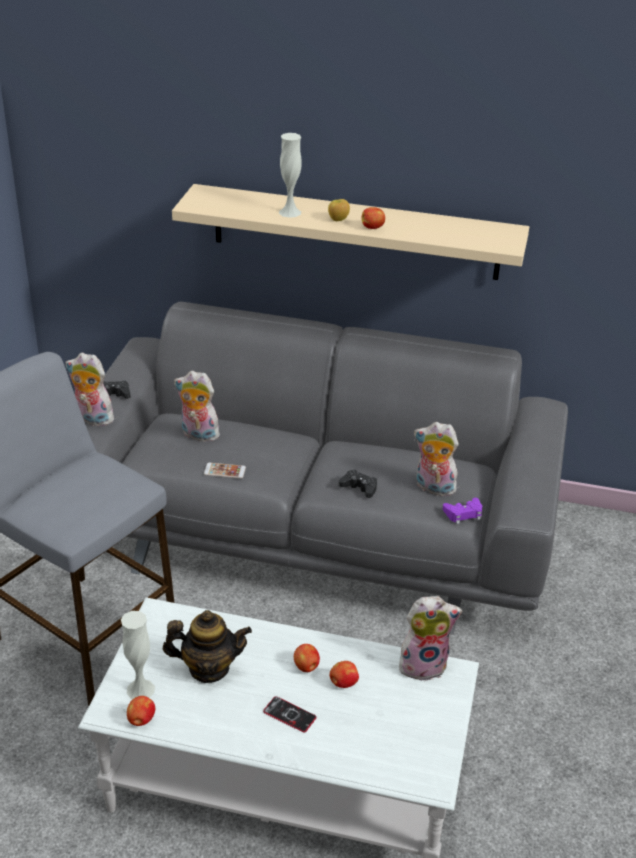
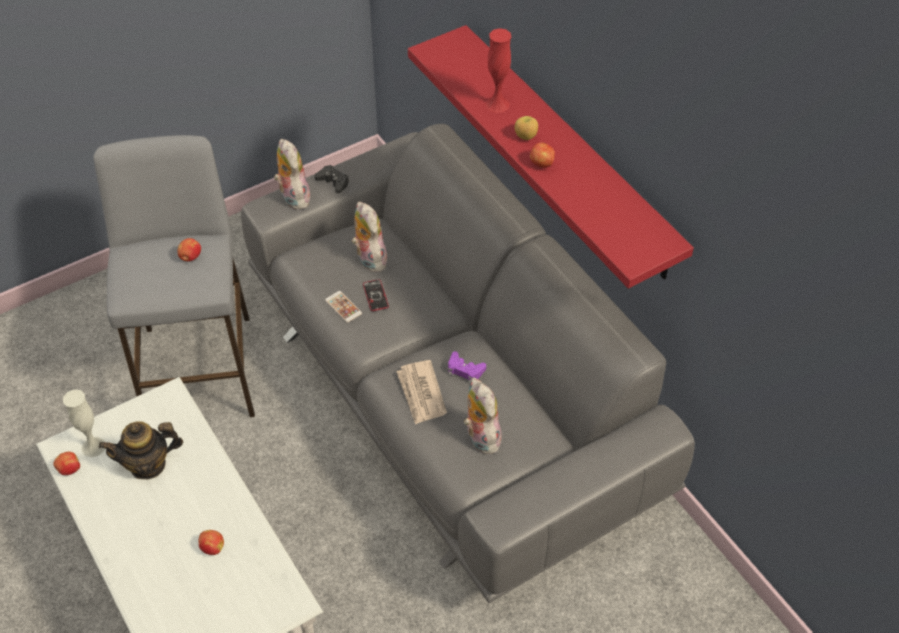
camera: 45 degrees right, 15 degrees up
teapot [163,610,252,683] -> teapot turned 120 degrees clockwise [99,421,183,480]
beige shelf [172,184,529,280] -> red shelf [408,25,694,289]
phone [263,696,317,732] -> phone moved to [363,279,389,311]
white vase [279,133,302,218] -> red vase [485,28,511,113]
apple [294,644,320,672] -> apple moved to [177,238,201,262]
black game controller [339,470,377,498] -> newspaper [396,360,447,425]
plush toy [399,596,462,681] -> none
purple game controller [443,498,482,524] -> purple game controller moved to [448,352,486,383]

